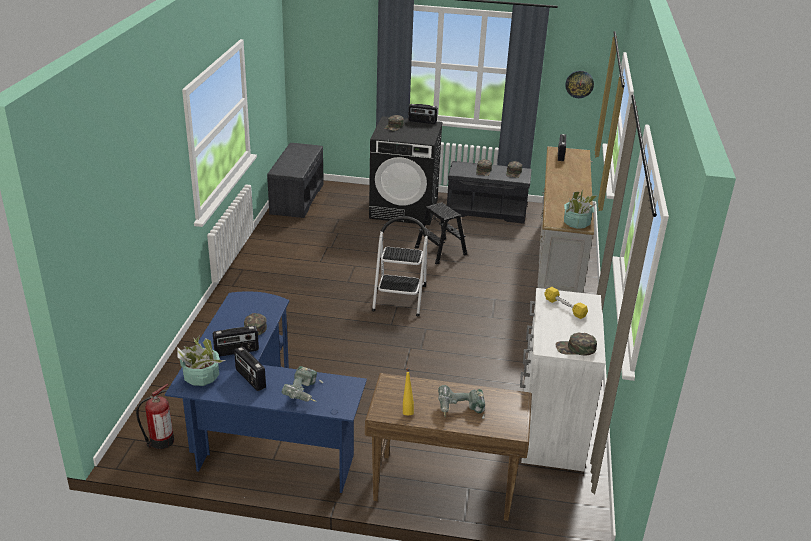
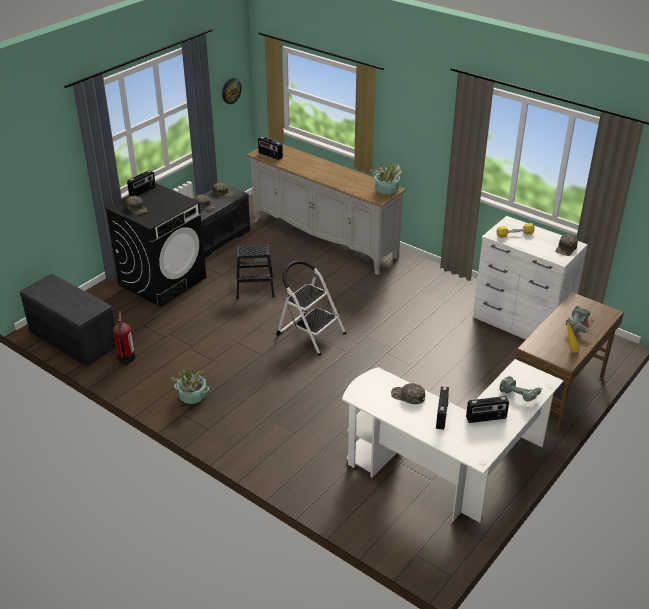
camera: 60 degrees left, 5 degrees up
fire extinguisher [136,384,174,449] -> fire extinguisher moved to [113,310,135,366]
blue desk [165,292,367,493] -> white desk [342,359,564,523]
potted plant [178,336,225,386] -> potted plant moved to [171,368,209,404]

